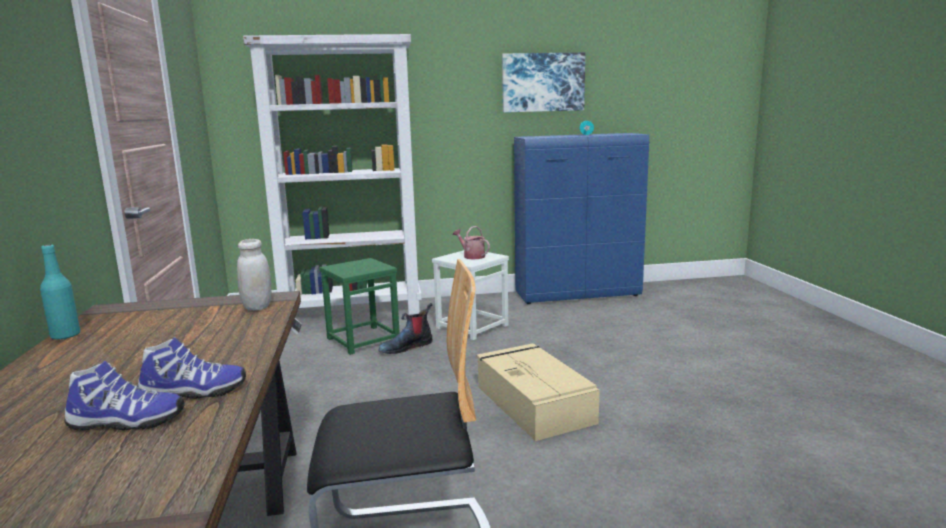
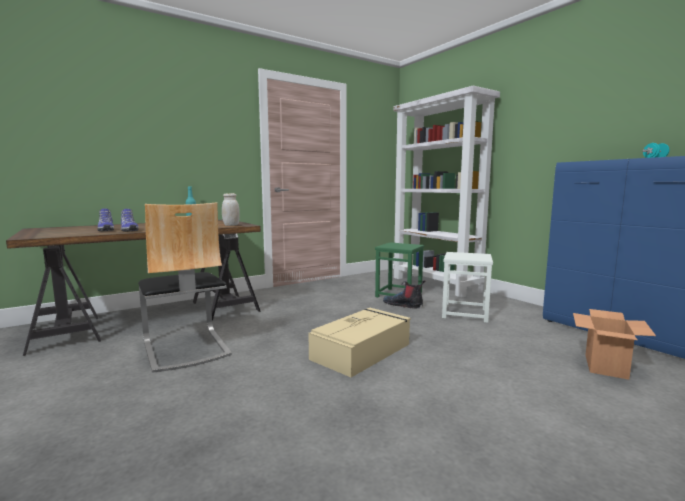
camera: 65 degrees right, 5 degrees down
watering can [453,226,490,259] -> none
picture [502,52,585,112] -> none
none -> cardboard box [573,309,656,380]

